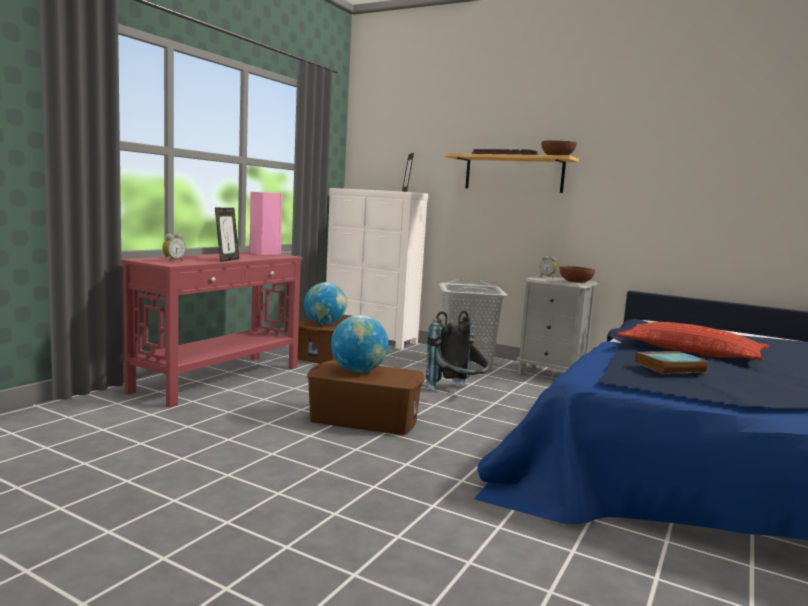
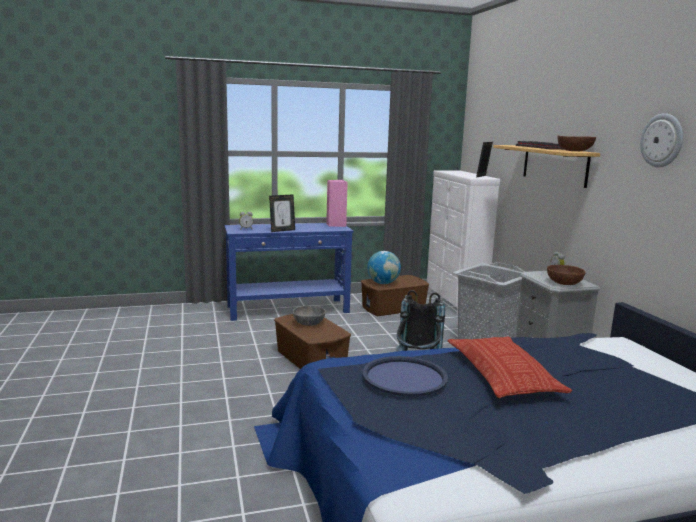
camera: 45 degrees right, 5 degrees up
red console table [120,252,303,408] -> blue console table [224,223,354,321]
globe [331,315,389,373] -> grey bowl [293,305,326,326]
book [635,351,707,374] -> blue tray [362,356,448,396]
none -> wall clock [640,113,683,167]

